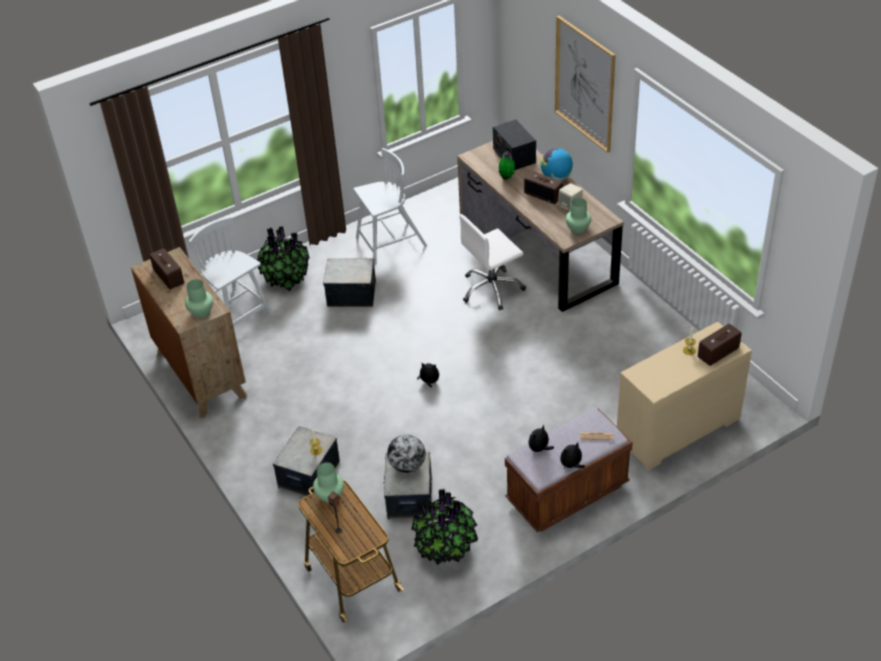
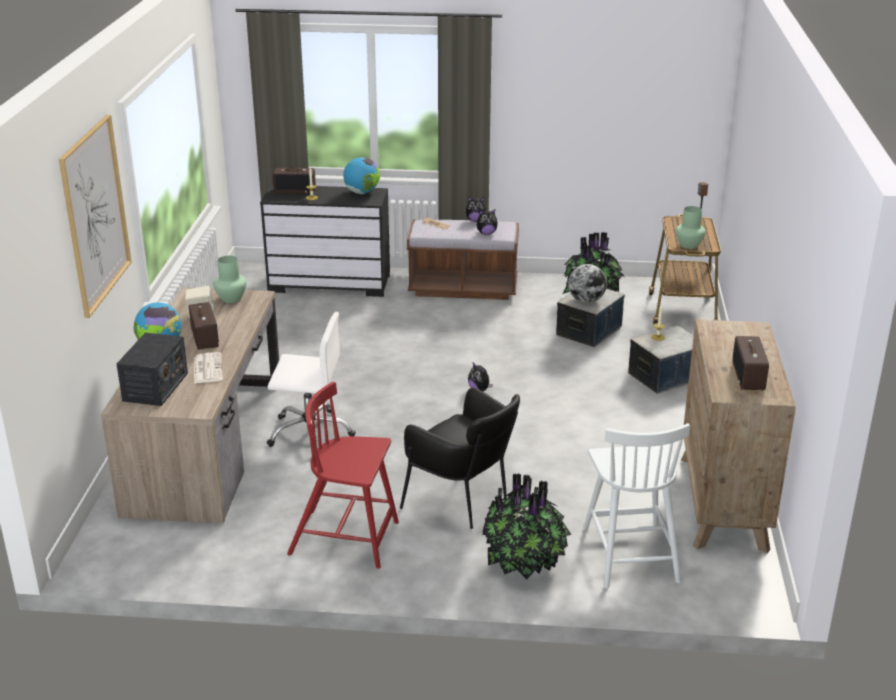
camera: 145 degrees left, 15 degrees down
green vase [185,279,213,318] -> none
storage box [323,258,376,307] -> black armchair [400,388,520,529]
white chair [353,148,427,265] -> red chair [287,382,399,569]
potted plant [499,151,515,180] -> newspaper [194,352,223,384]
beige dresser [617,322,752,472] -> black dresser [260,185,390,297]
none -> globe [343,157,380,194]

